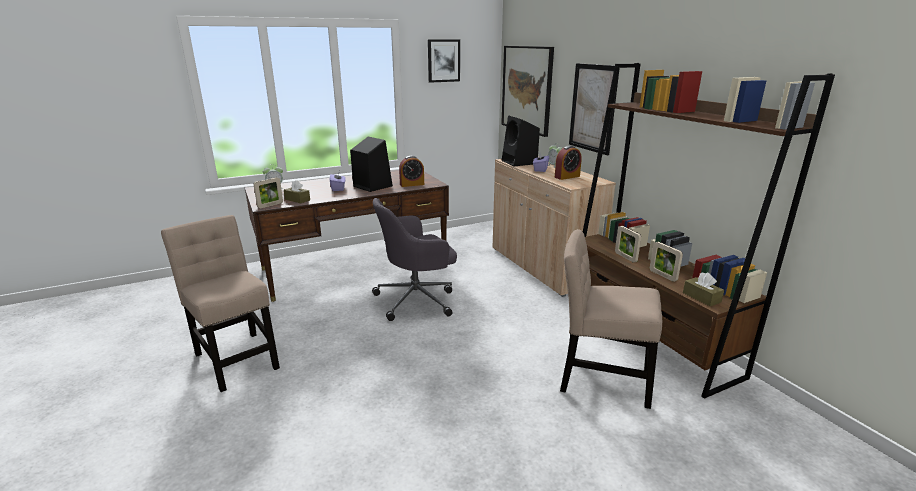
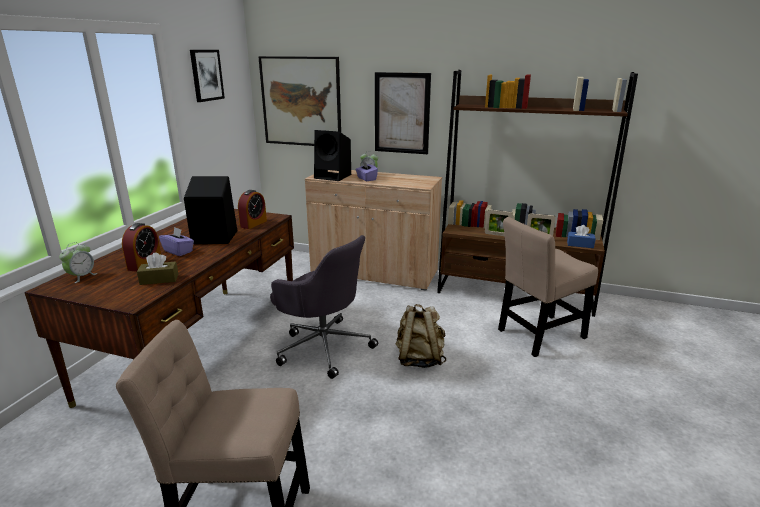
camera: 45 degrees left, 0 degrees up
picture frame [253,177,283,208] -> none
grey office chair [372,198,457,321] -> grey office chair turned 75 degrees counterclockwise [270,235,378,379]
alarm clock [555,145,582,180] -> alarm clock moved to [122,223,161,272]
brown tissue box [683,272,724,306] -> blue tissue box [567,225,596,248]
none -> beige backpack [396,304,446,368]

